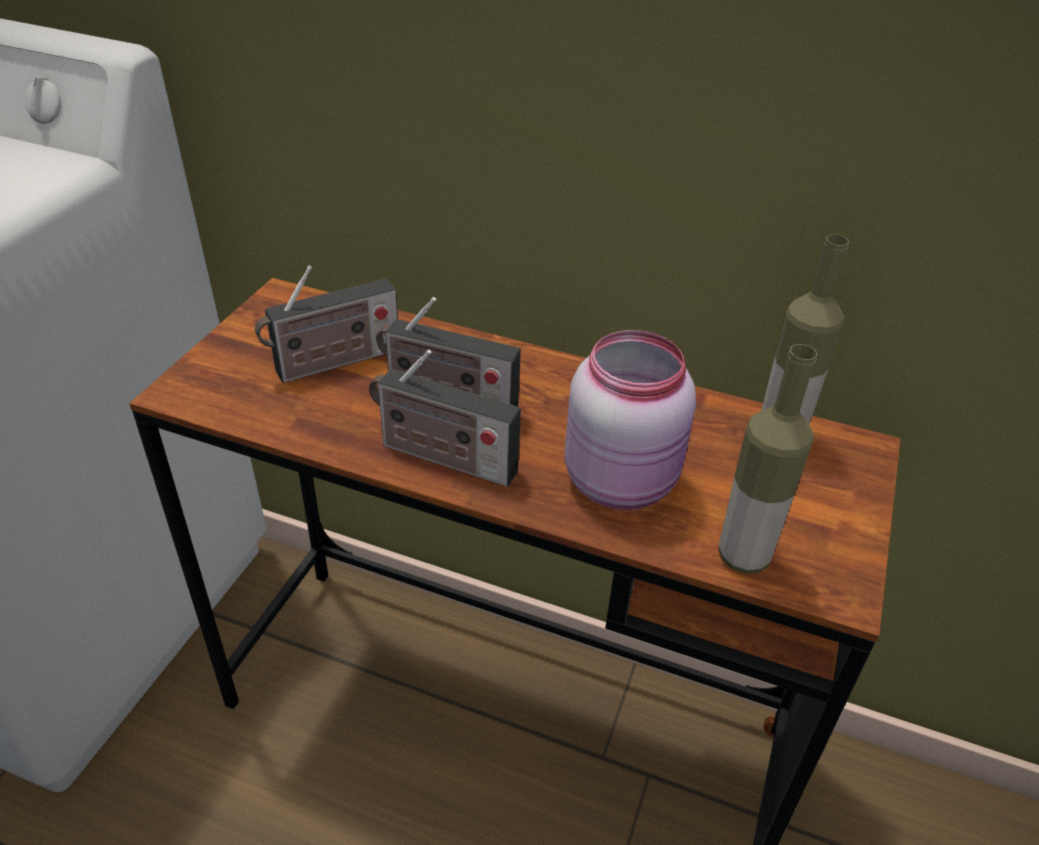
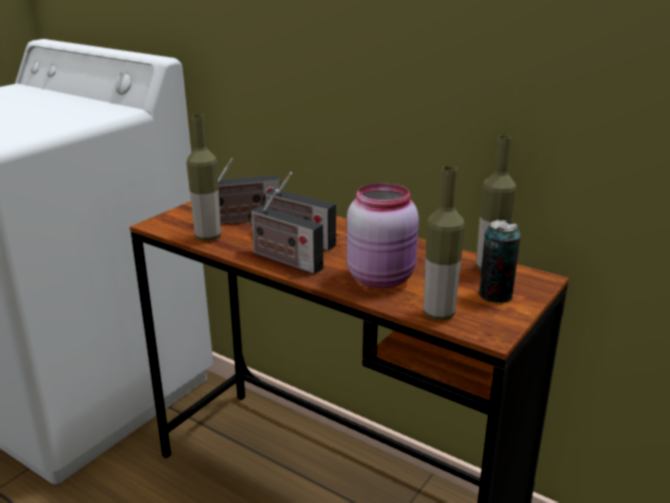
camera: 15 degrees right, 15 degrees down
none -> bottle [186,114,221,241]
none -> can [478,220,521,303]

